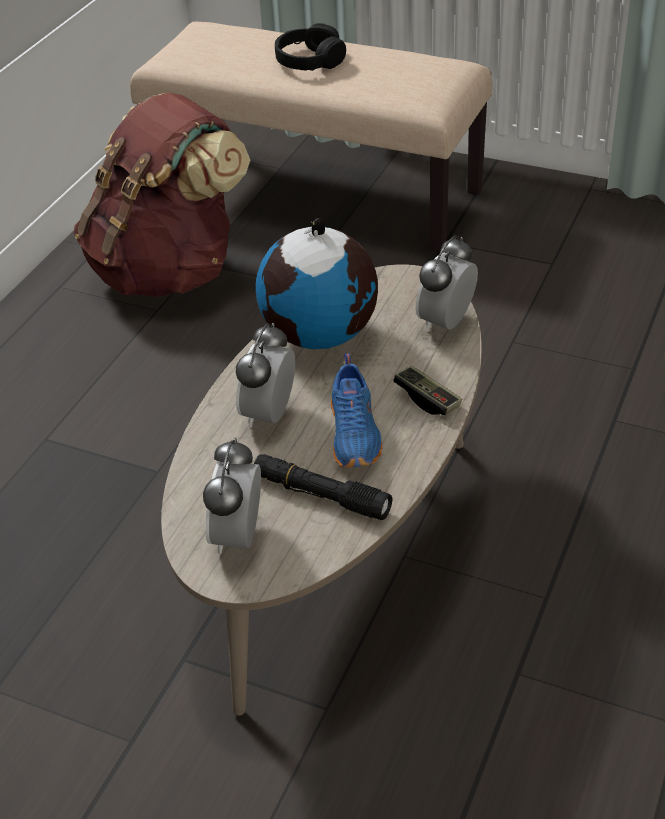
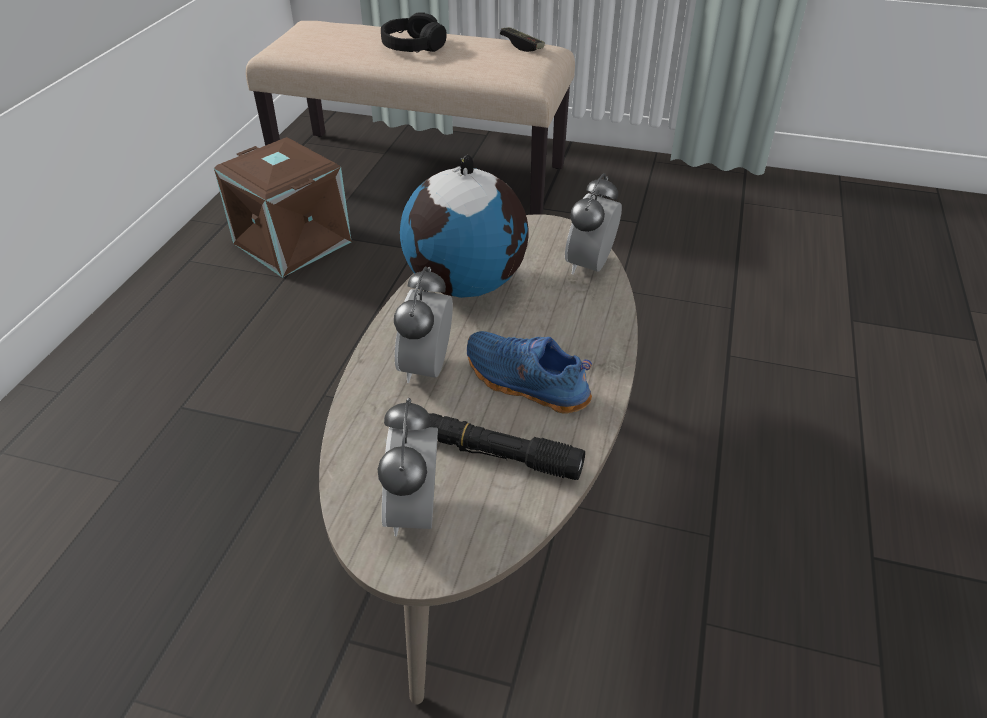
camera: 10 degrees left, 0 degrees up
brown backpack [73,92,250,297] -> brown storage box [214,137,352,278]
blue shoe [331,354,382,467] -> blue shoe turned 135 degrees clockwise [467,331,592,414]
game controller [393,365,462,415] -> game controller moved to [500,27,545,52]

